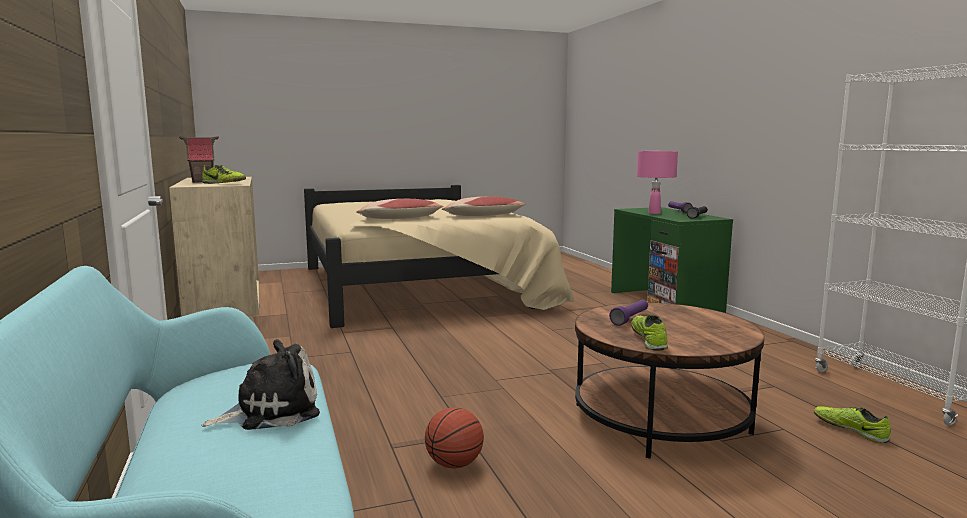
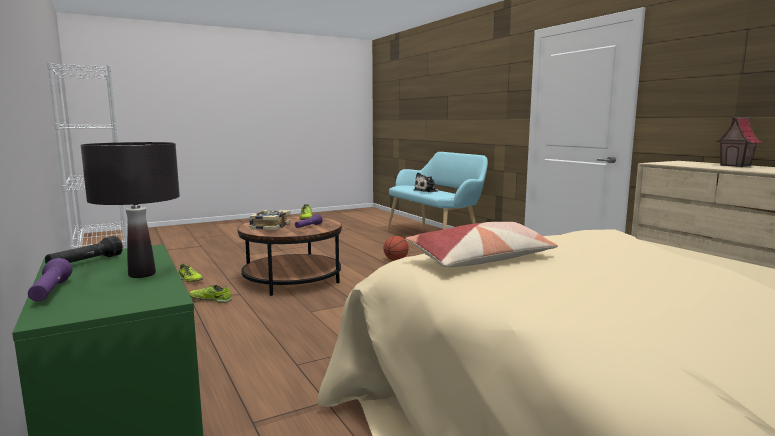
camera: 170 degrees right, 0 degrees up
shoe [202,165,246,184] -> shoe moved to [189,285,231,303]
pillow [356,199,444,219] -> none
pink table lamp [637,151,678,214] -> black table lamp [81,142,180,278]
none -> book [249,210,291,231]

